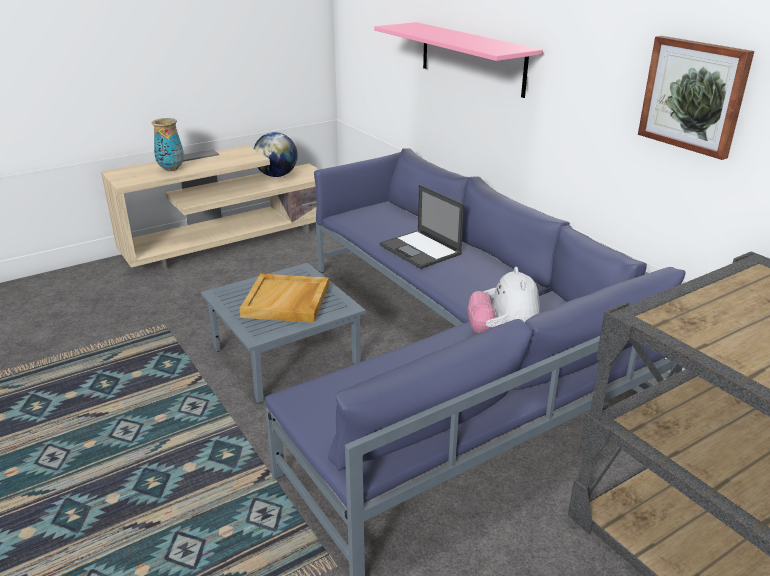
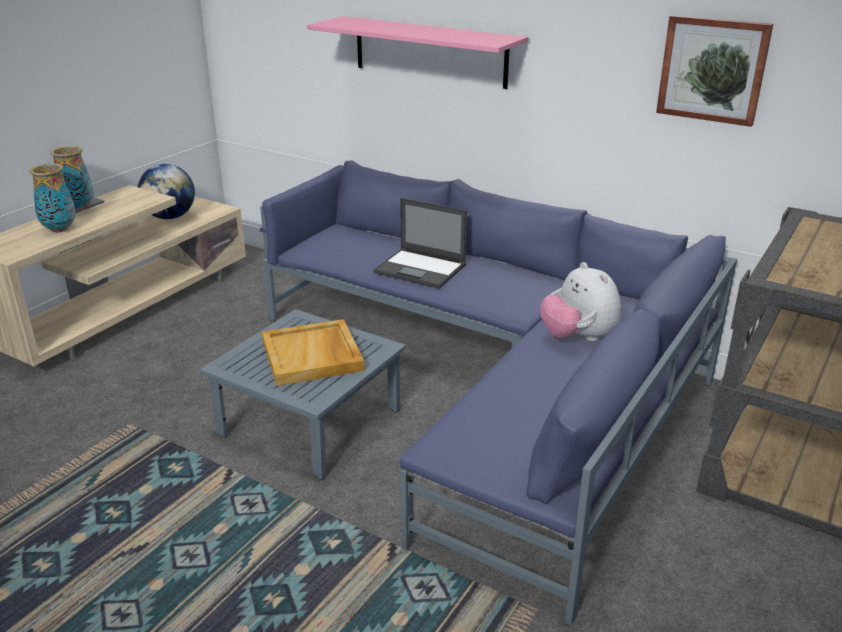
camera: 25 degrees left, 0 degrees up
none -> vase [50,146,94,211]

